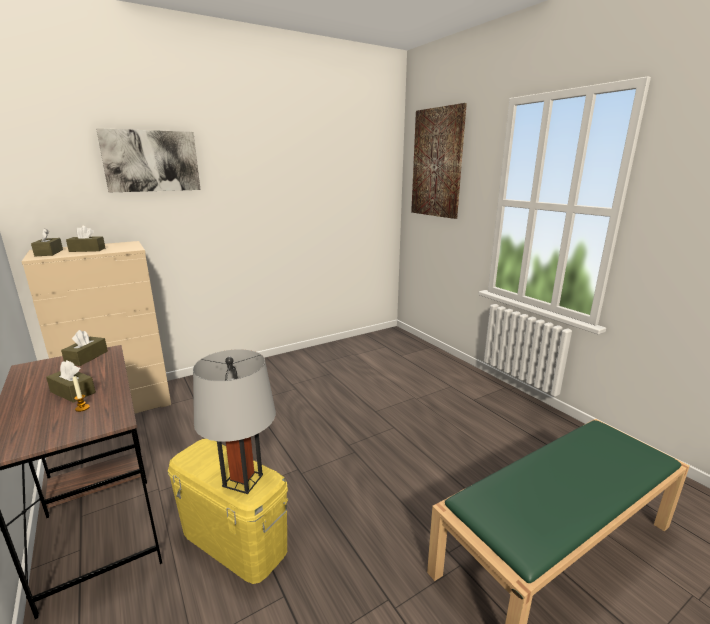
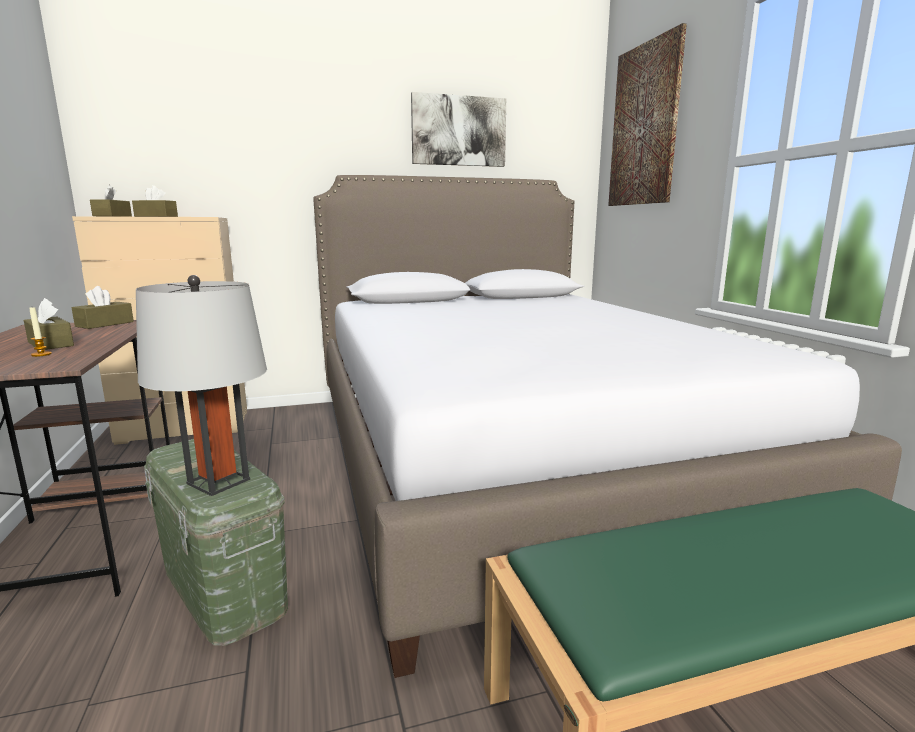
camera: 15 degrees right, 5 degrees down
picture [96,128,201,192] -> picture moved to [411,92,506,167]
yellow storage box [168,439,288,584] -> green storage box [144,439,288,646]
none -> bed [313,175,902,678]

